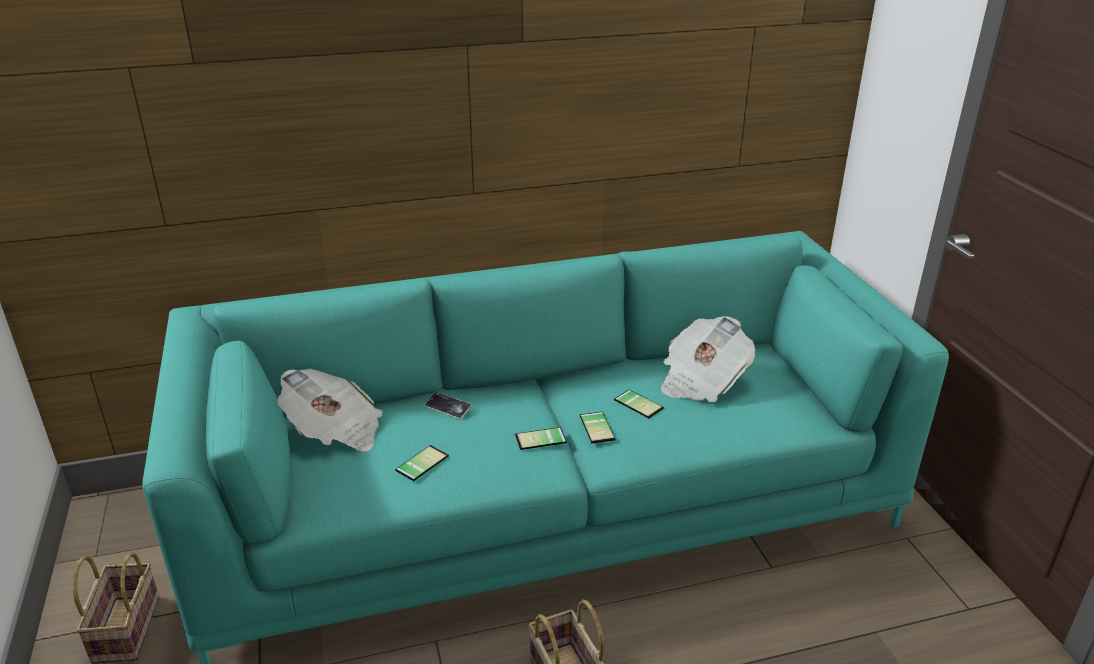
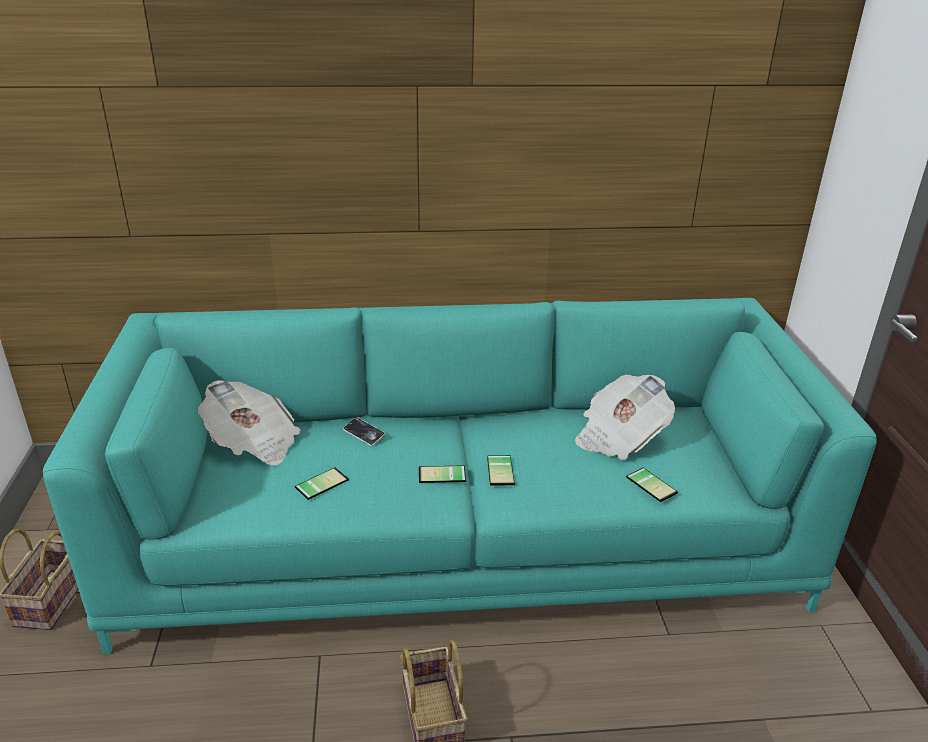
camera: 10 degrees right, 0 degrees up
phone [614,389,664,418] -> phone moved to [626,468,678,502]

